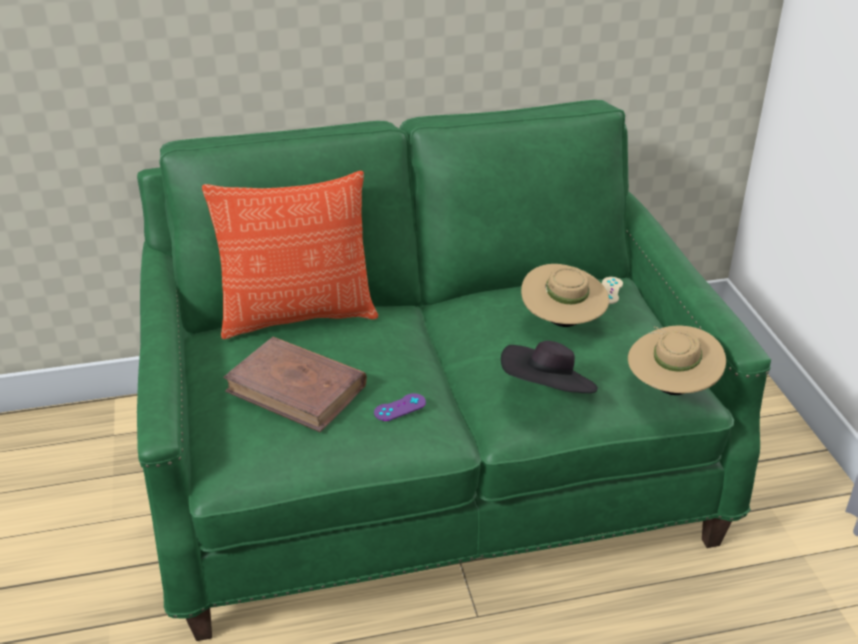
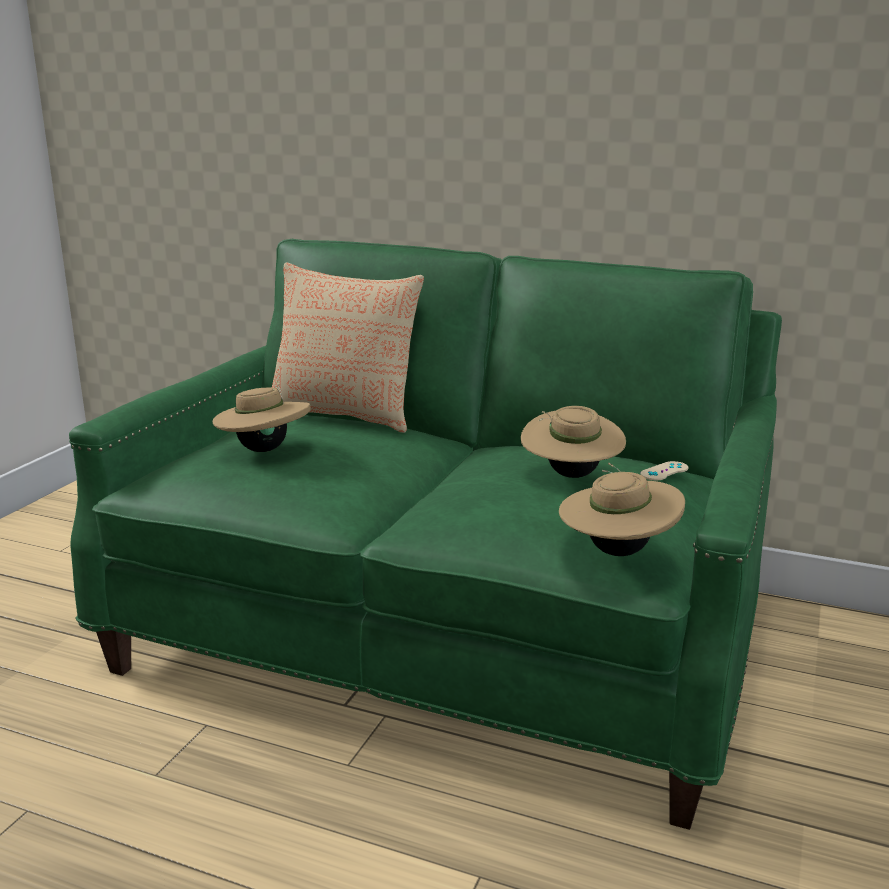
camera: 35 degrees right, 15 degrees down
orange pillow [202,171,378,339] -> beige pillow [272,262,424,433]
brown book [223,337,367,432] -> beige hat [212,381,311,452]
purple game controller [374,393,426,421] -> none
black hat [501,341,598,393] -> none

